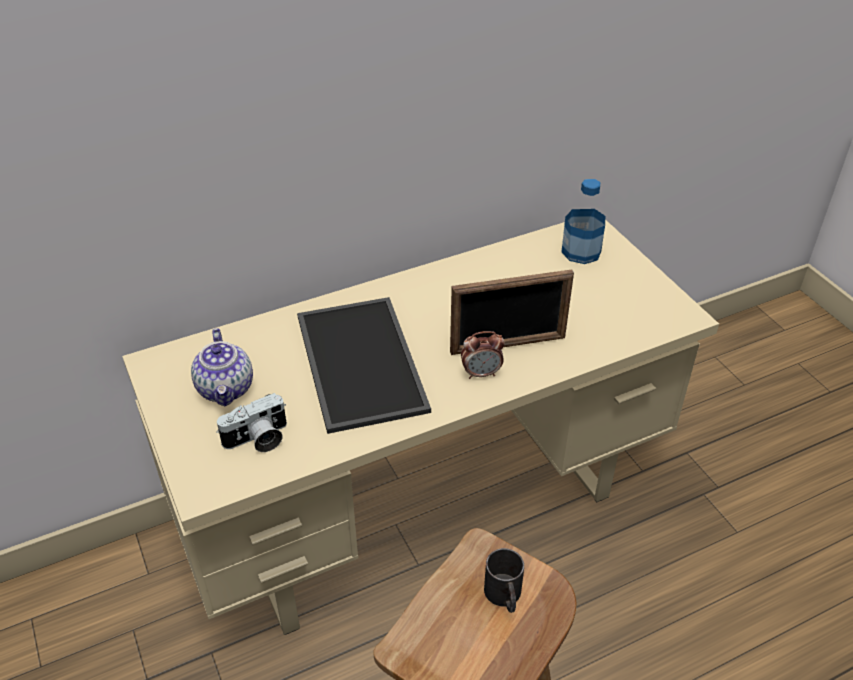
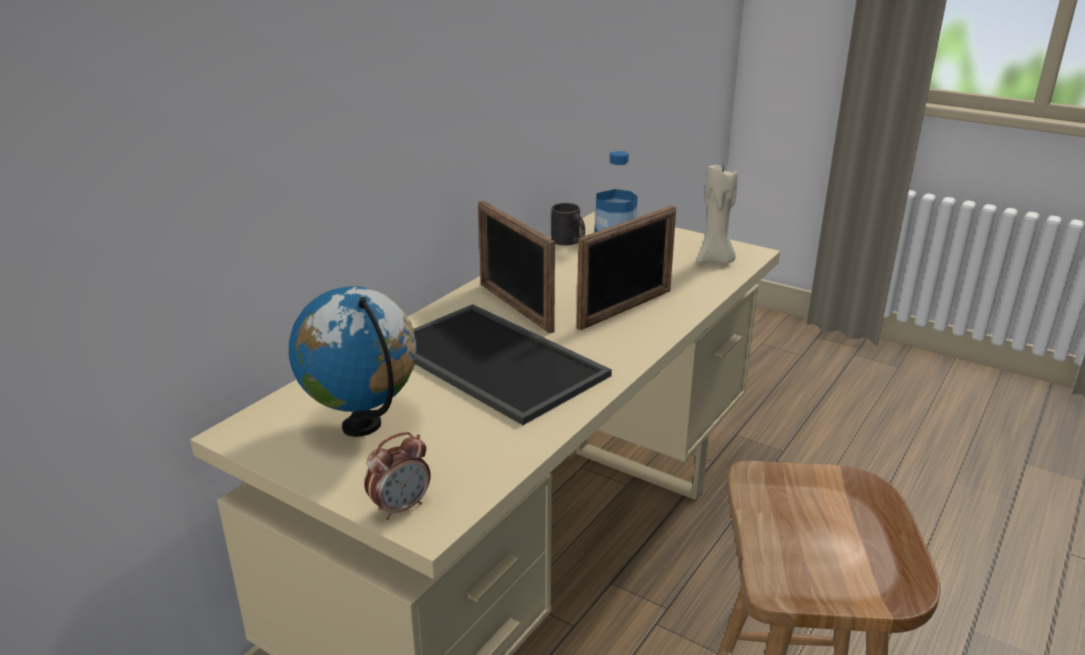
camera: 30 degrees left, 15 degrees down
teapot [191,328,253,407] -> globe [289,286,417,437]
camera [216,393,287,452] -> none
alarm clock [461,331,505,379] -> alarm clock moved to [364,432,431,520]
black mug [484,548,524,613] -> black mug moved to [551,203,585,246]
none -> picture frame [478,201,555,334]
none -> beige candle [697,163,738,263]

